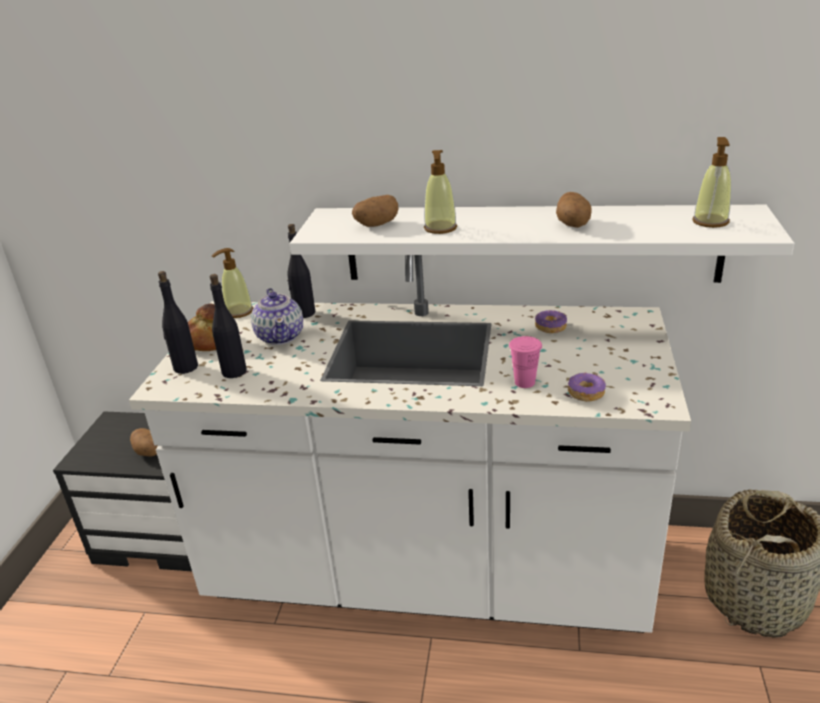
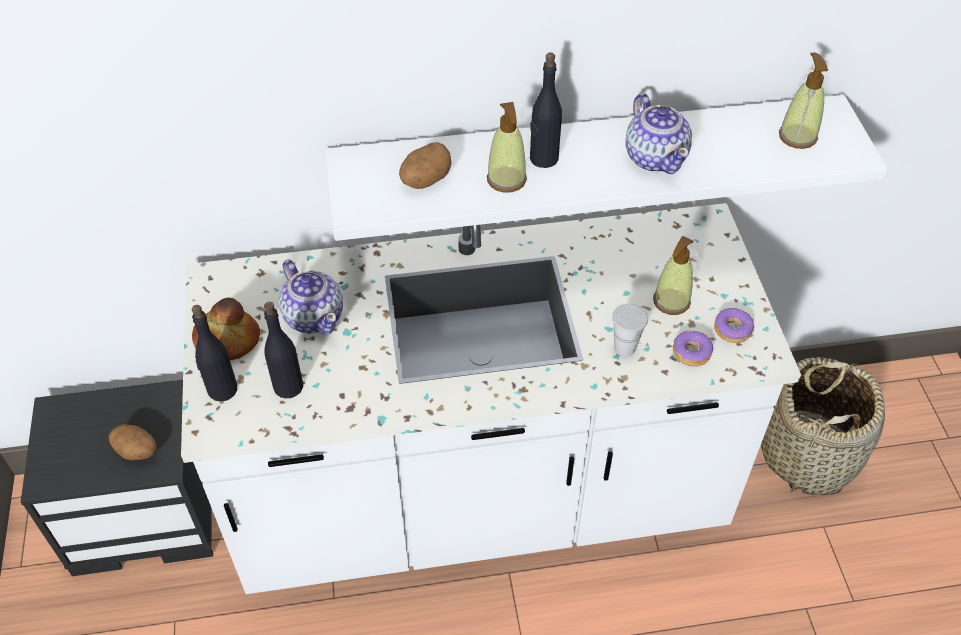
camera: 20 degrees left, 20 degrees up
soap dispenser [212,248,253,318] -> soap dispenser moved to [653,236,693,315]
black bottle [287,224,315,318] -> black bottle moved to [530,52,562,168]
pink cup [509,336,542,388] -> white cup [612,304,648,356]
donut [535,310,567,333] -> donut moved to [714,308,754,343]
potato [556,192,592,228] -> teapot [625,93,692,174]

